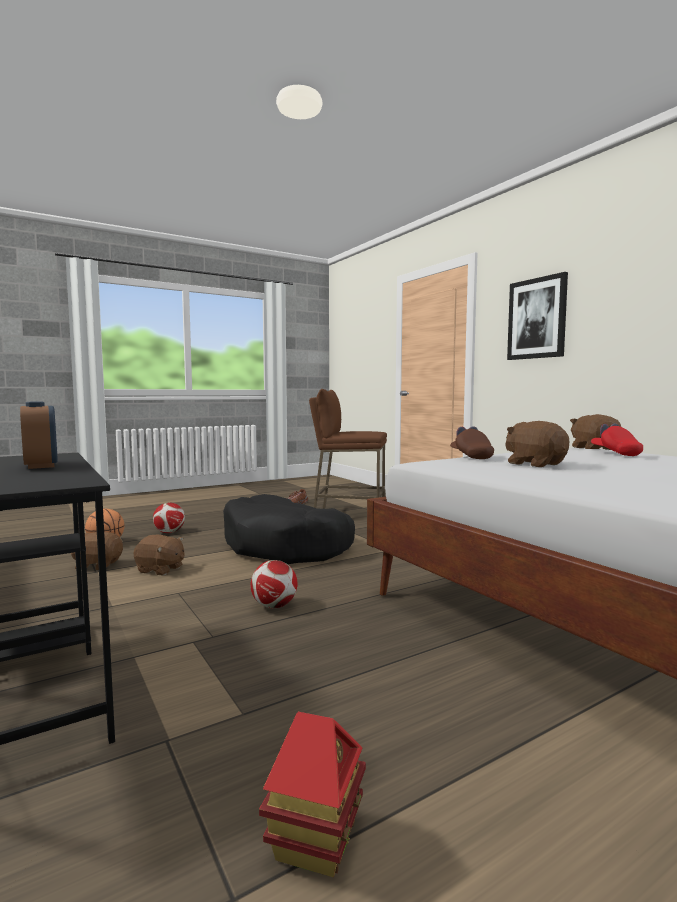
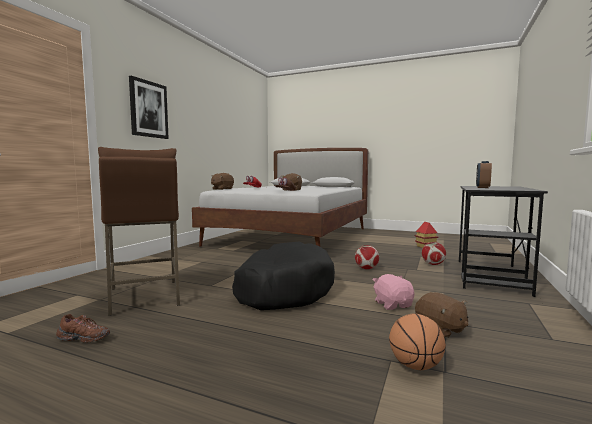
camera: 125 degrees left, 0 degrees up
brown plush toy [134,535,184,575] -> pink plush toy [373,274,415,310]
football [153,502,185,533] -> football moved to [422,242,446,265]

